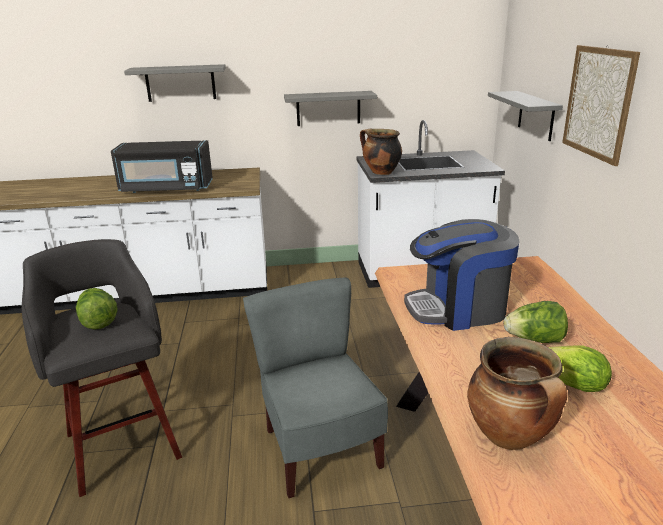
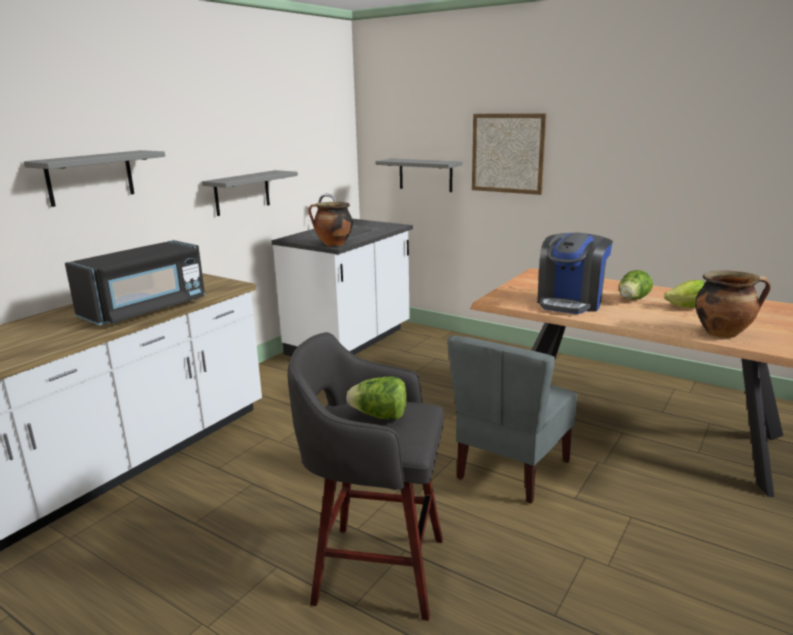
camera: 50 degrees left, 5 degrees down
grey chair [243,278,388,498] -> grey chair turned 75 degrees counterclockwise [447,335,577,503]

